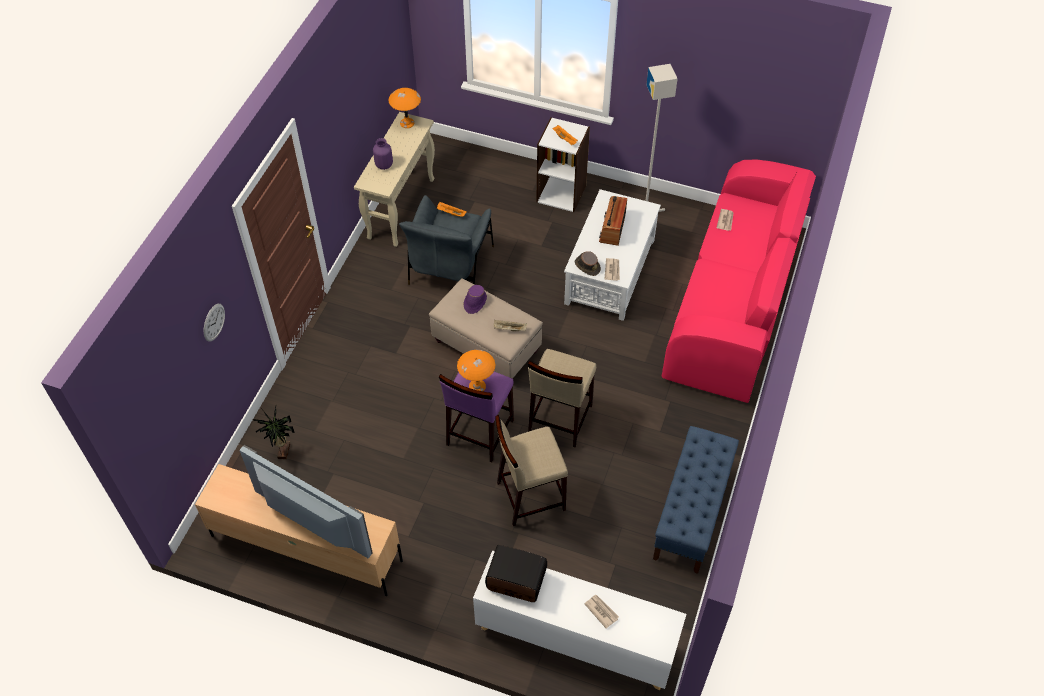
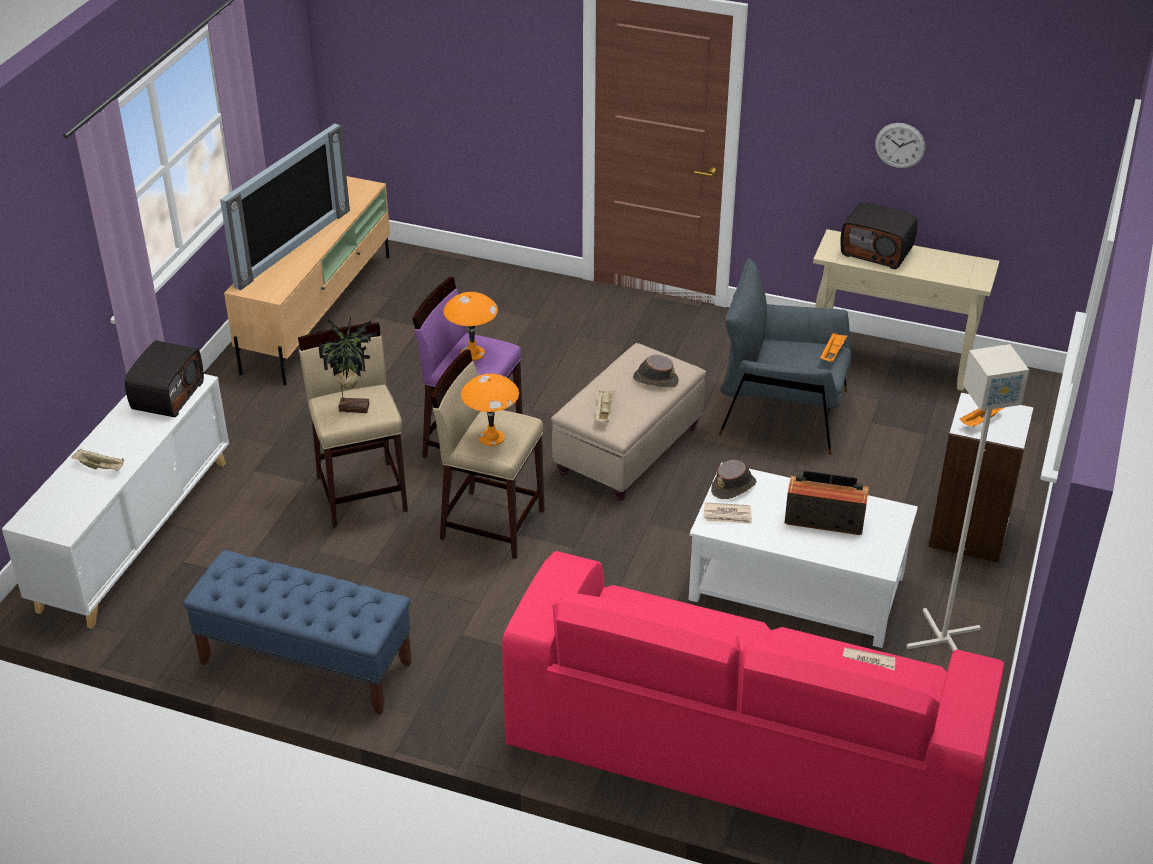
camera: 90 degrees right, 15 degrees down
wall clock [204,304,225,341] -> wall clock moved to [875,123,925,169]
potted plant [253,406,295,459] -> potted plant moved to [318,316,377,413]
purple vase [373,138,393,170] -> radio [840,202,918,269]
orange table lamp [388,88,421,128] -> orange table lamp moved to [461,374,519,446]
purple hat [464,285,487,314] -> brown hat [633,354,679,388]
newspaper [584,594,619,629] -> beige tray [72,449,124,471]

